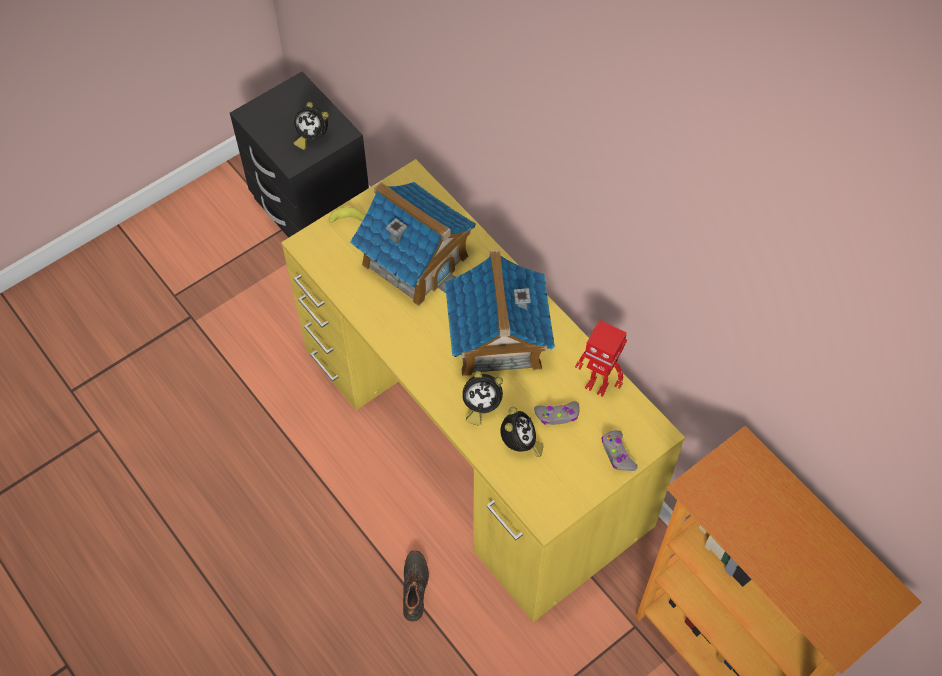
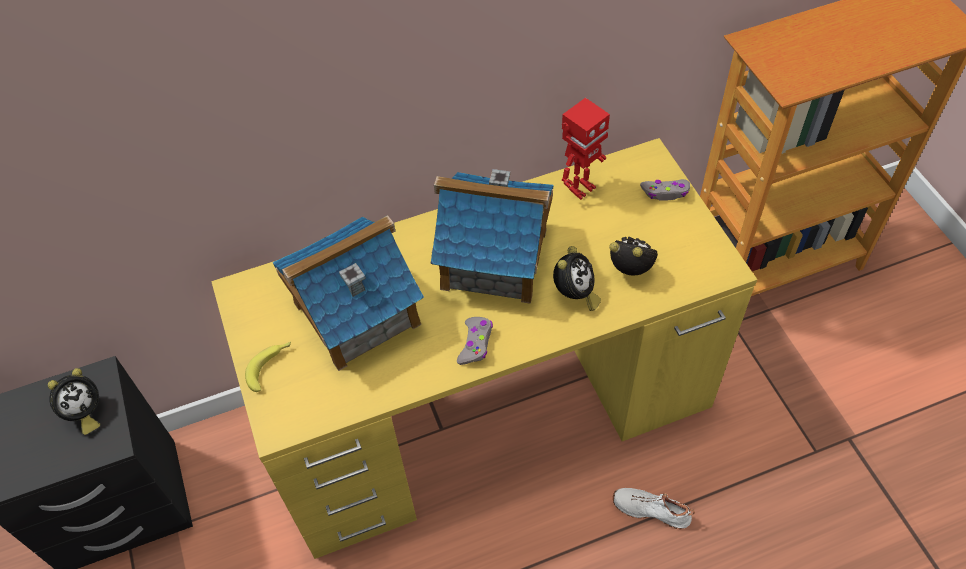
camera: 70 degrees left, 5 degrees down
black shoe [403,550,429,622] -> white shoe [613,488,695,530]
grey game controller [534,401,579,425] -> grey game controller moved to [457,317,493,365]

